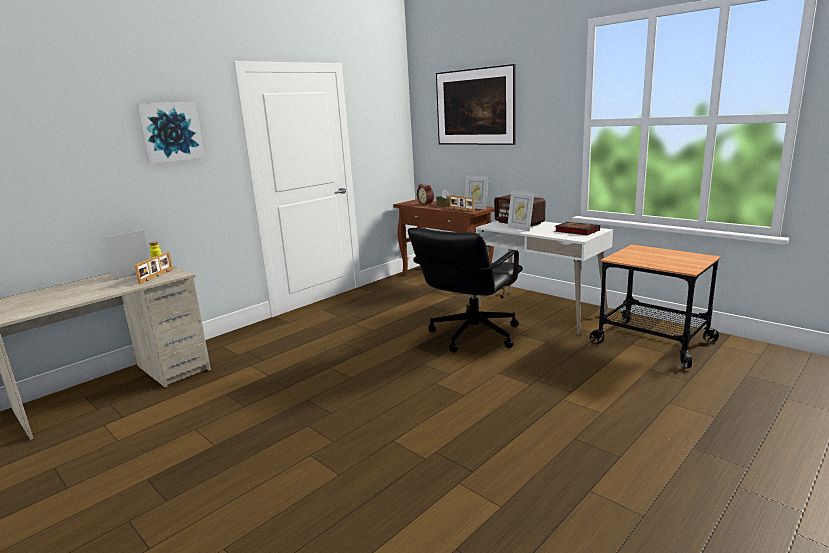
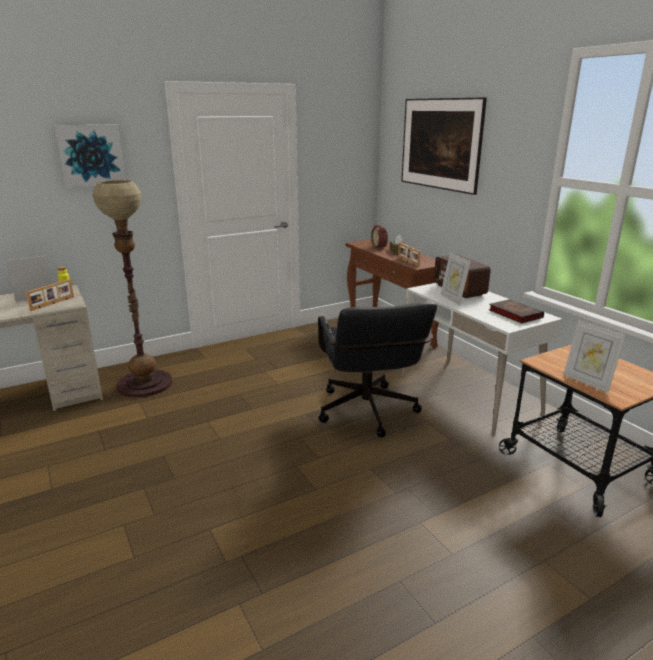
camera: 15 degrees right, 5 degrees up
black office chair [408,228,523,352] -> black office chair turned 60 degrees counterclockwise [318,302,437,437]
picture frame [465,176,489,209] -> picture frame moved to [563,321,626,392]
none -> floor lamp [93,180,173,397]

